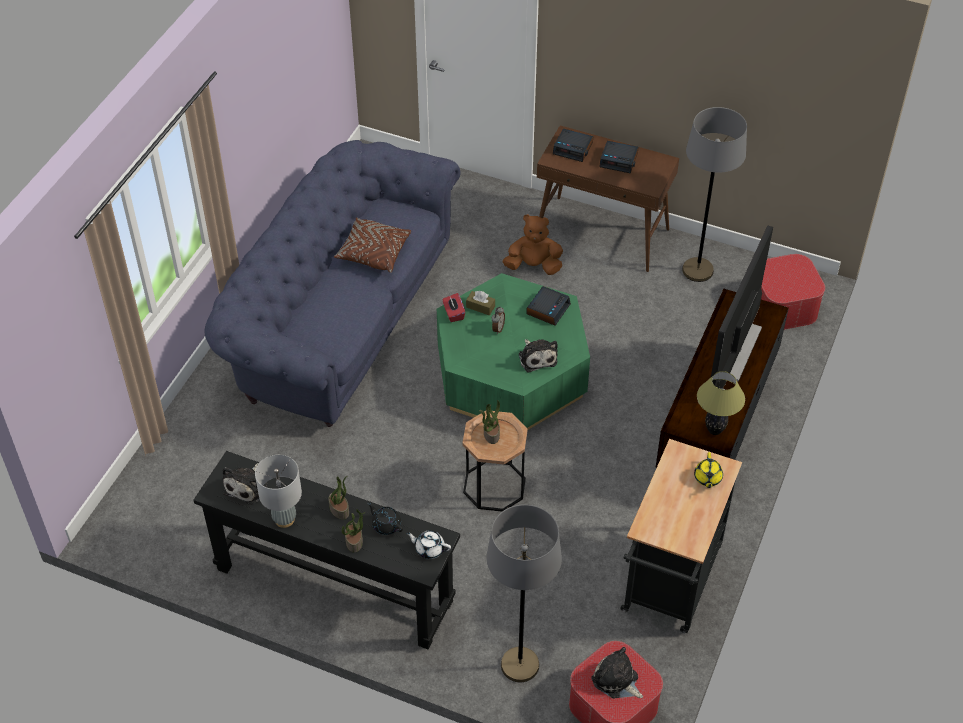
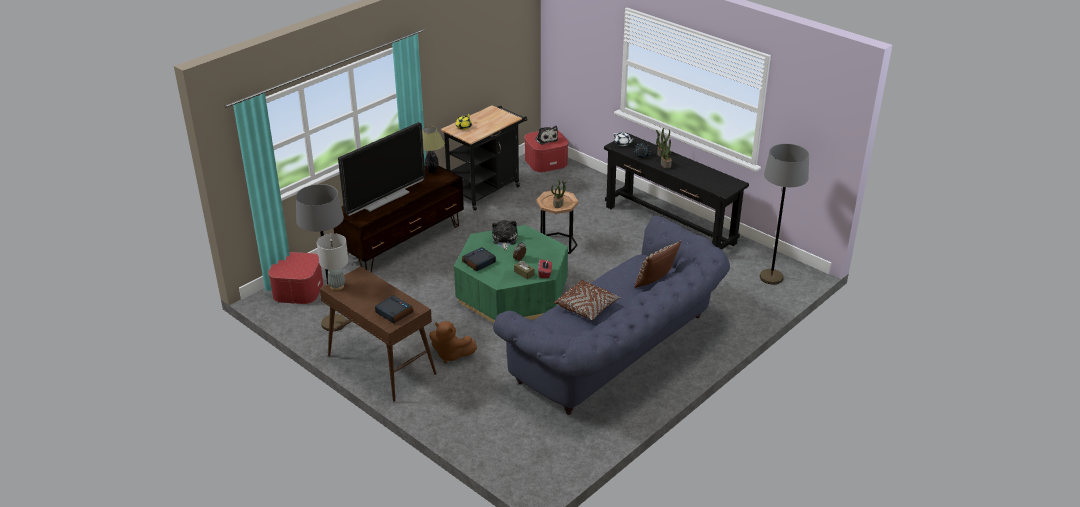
camera: 160 degrees left, 15 degrees down
plush toy [222,463,267,505] -> none
grey table lamp [255,455,302,528] -> grey table lamp moved to [317,233,349,290]
grey floor lamp [486,504,562,682] -> grey floor lamp moved to [760,143,809,284]
alarm clock [599,141,639,173] -> none
none -> brown pillow [634,241,681,288]

